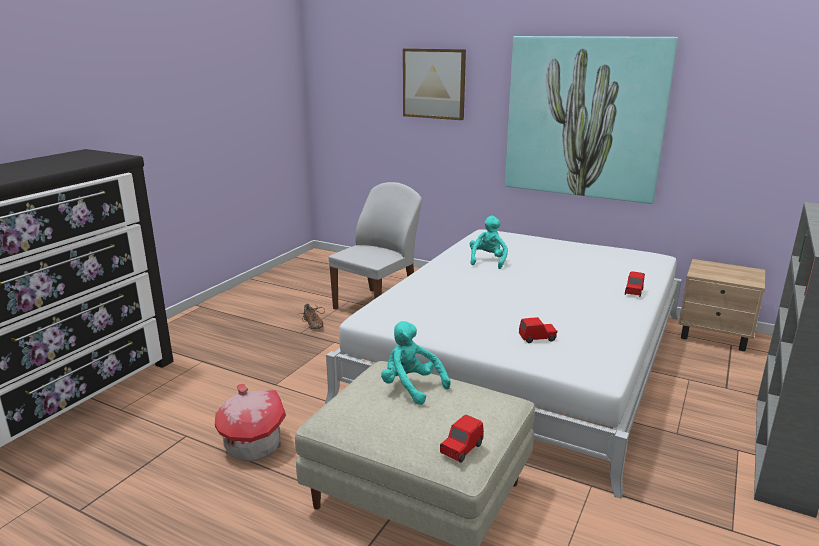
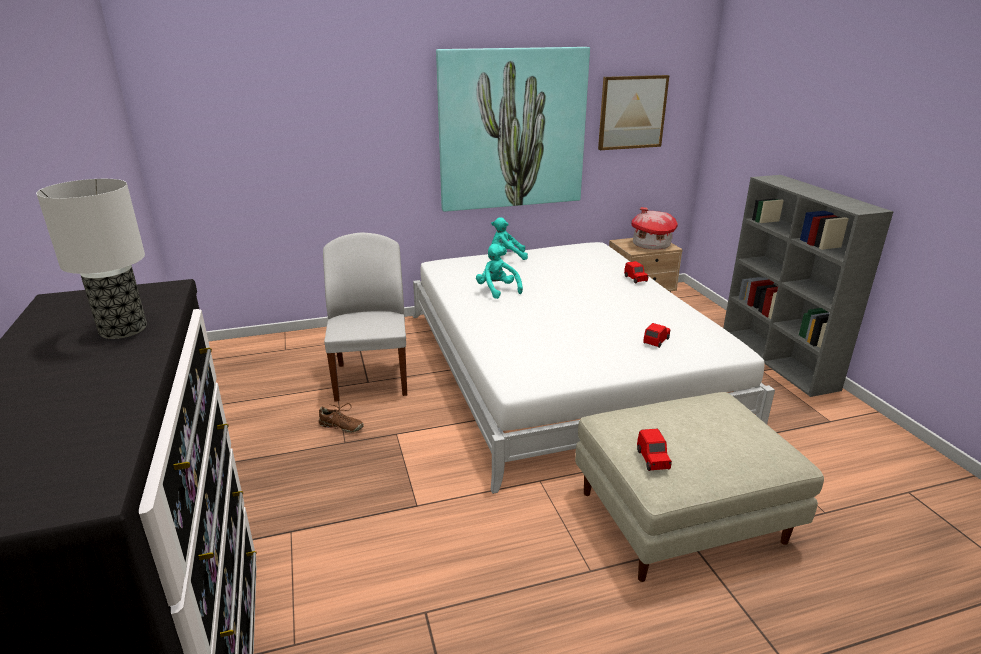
camera: 45 degrees left, 5 degrees up
toy house [215,384,286,461] -> toy house moved to [631,207,678,250]
turquoise plush toy [381,321,451,405] -> turquoise plush toy moved to [491,217,528,260]
picture [403,48,466,120] -> picture moved to [598,75,669,150]
red toy car [440,415,484,463] -> red toy car moved to [637,429,672,471]
none -> table lamp [36,179,147,339]

